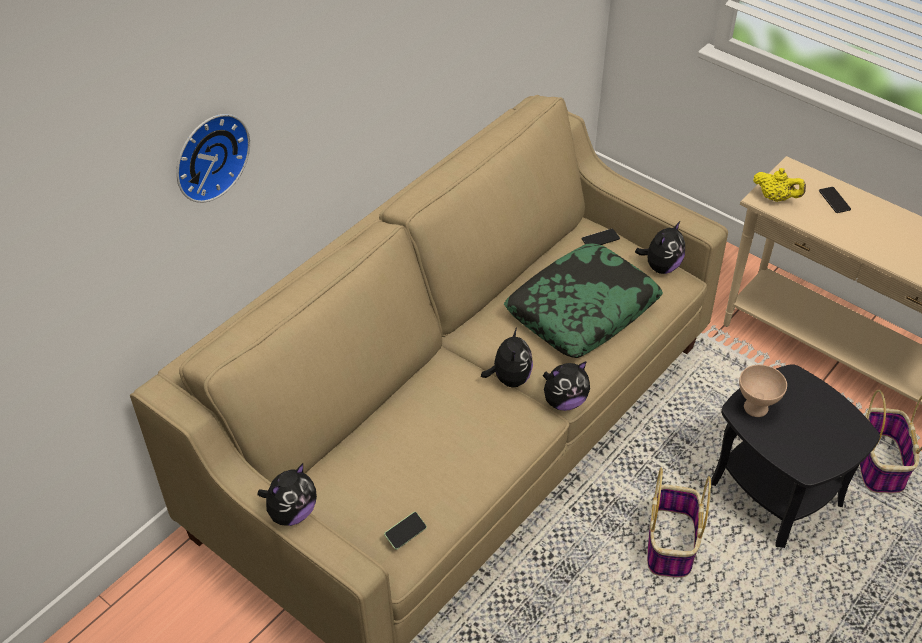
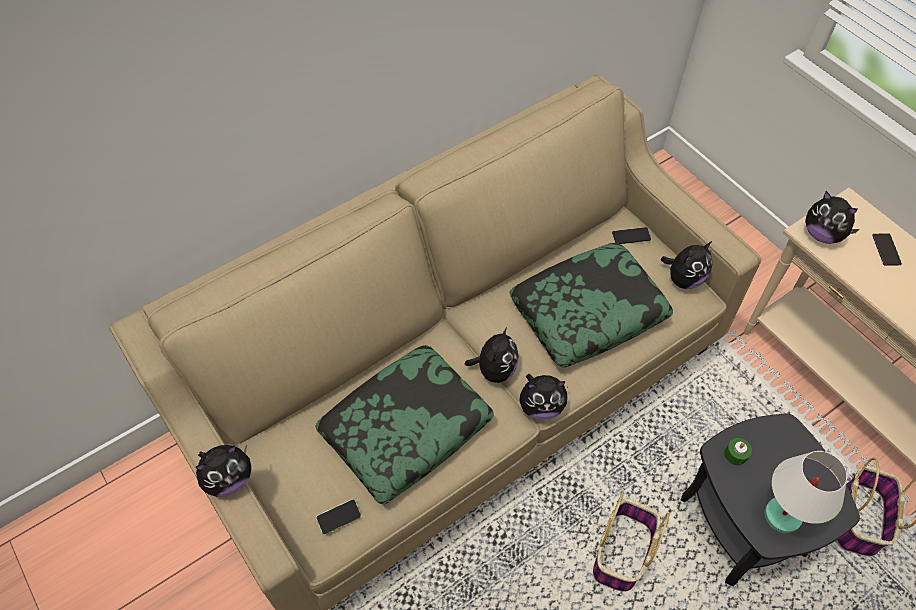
camera: 15 degrees right, 10 degrees up
wall clock [176,114,250,203] -> none
beige bowl [739,365,787,417] -> green candle [724,438,752,465]
yellow teapot [753,168,806,202] -> plush toy [805,191,859,244]
none -> pillow [315,345,494,504]
none -> white table lamp [764,451,847,533]

